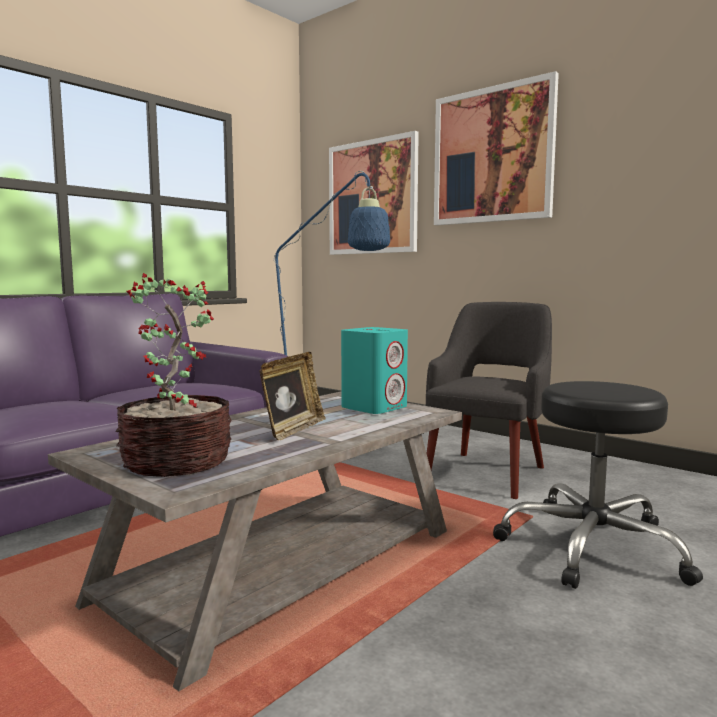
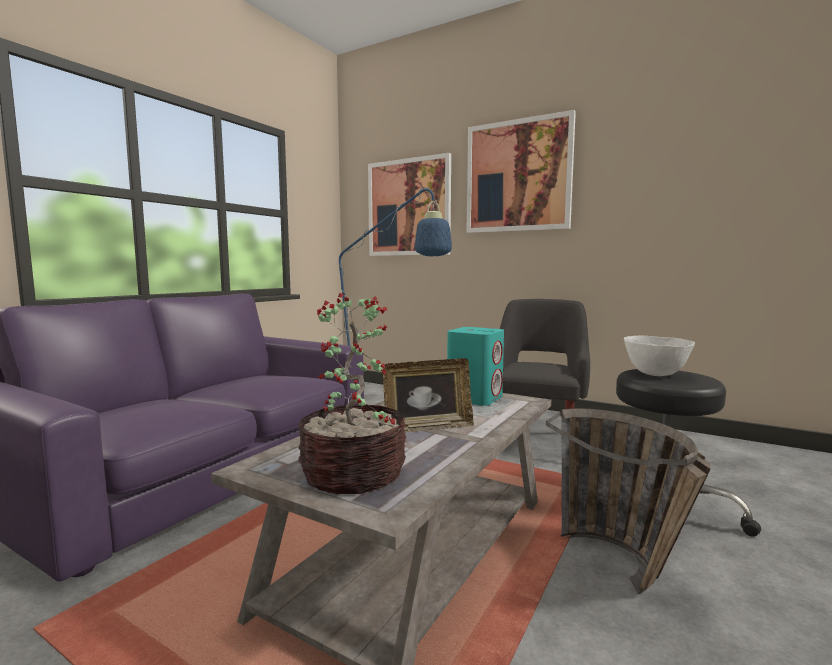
camera: 10 degrees left, 0 degrees up
picture frame [259,352,326,440] -> picture frame turned 60 degrees clockwise [383,358,474,432]
none -> basket [546,408,711,594]
none -> white bowl [624,336,695,376]

